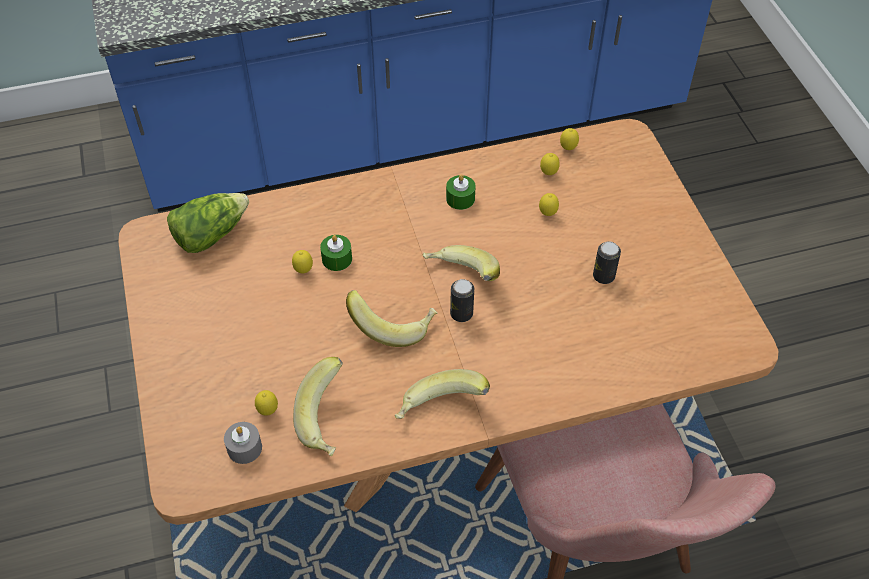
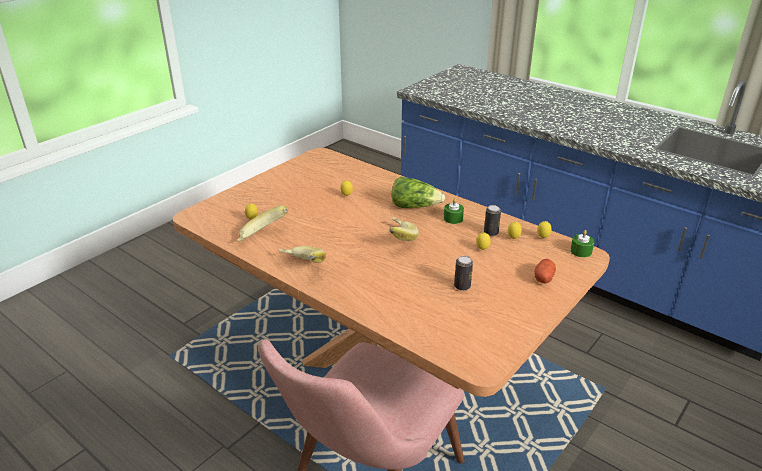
camera: 55 degrees right, 20 degrees down
lettuce [167,193,249,253] -> lettuce moved to [392,176,445,208]
grey candle [224,422,262,464] -> none
green candle [320,235,352,271] -> green candle moved to [570,230,594,258]
banana [346,290,438,347] -> none
can [450,279,474,322] -> can moved to [484,205,501,236]
none -> potato [534,259,556,284]

